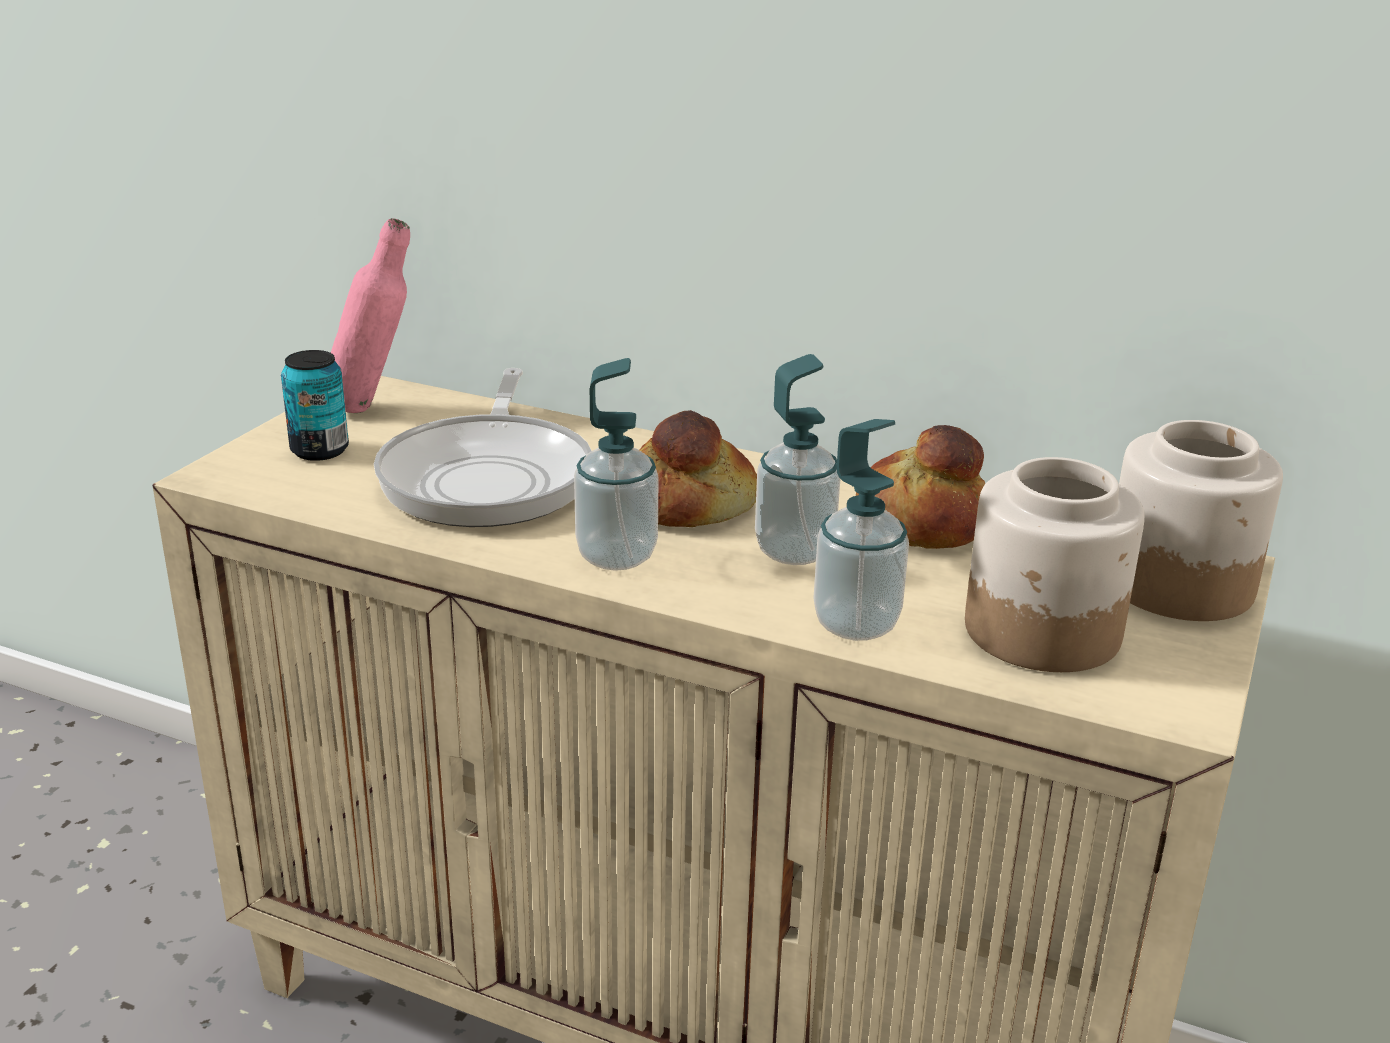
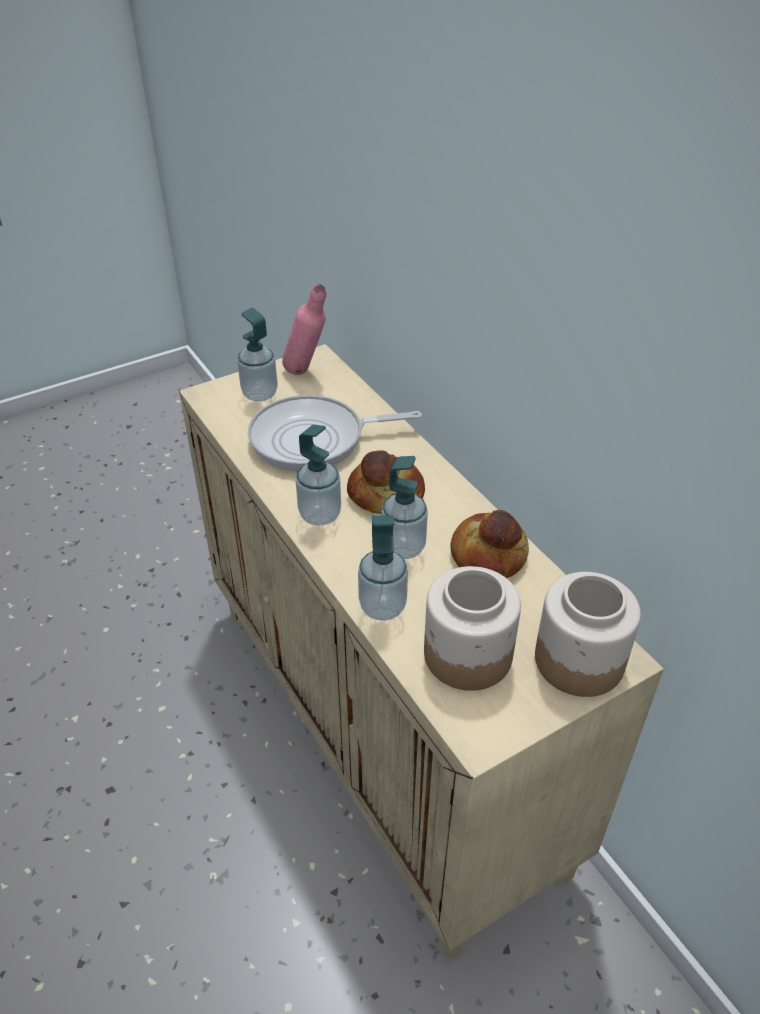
camera: 35 degrees right, 15 degrees up
can [281,350,349,461] -> soap dispenser [237,308,278,402]
frying pan [374,368,592,527] -> frying pan turned 45 degrees clockwise [248,395,422,472]

